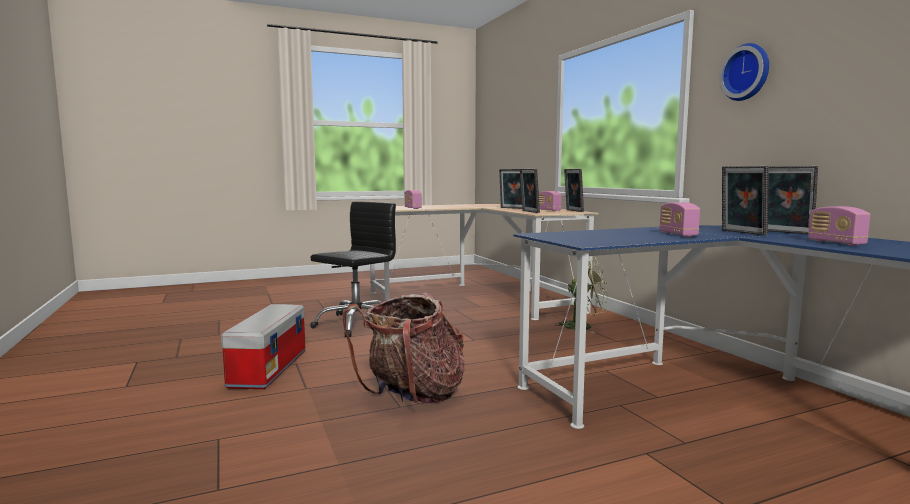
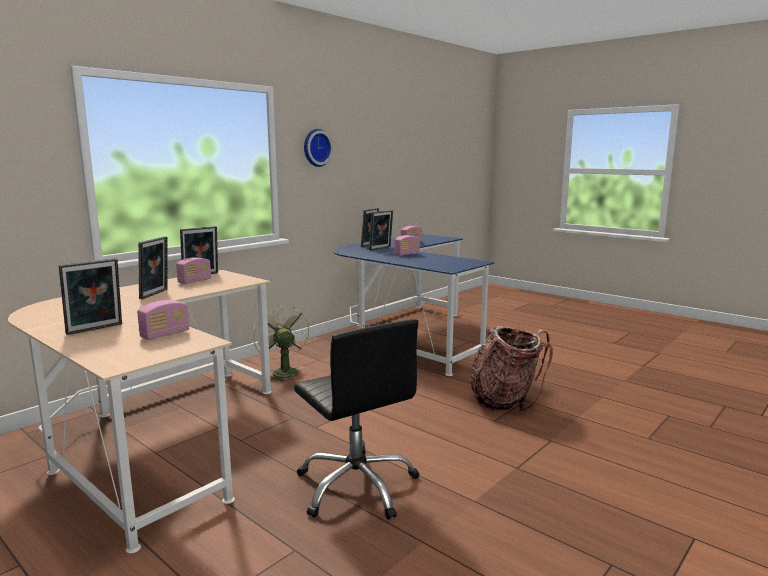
camera: 115 degrees left, 5 degrees up
storage box [221,304,305,389] -> none
black office chair [310,202,396,337] -> black office chair turned 135 degrees counterclockwise [294,319,419,520]
picture frame [520,169,540,213] -> picture frame moved to [59,258,122,335]

